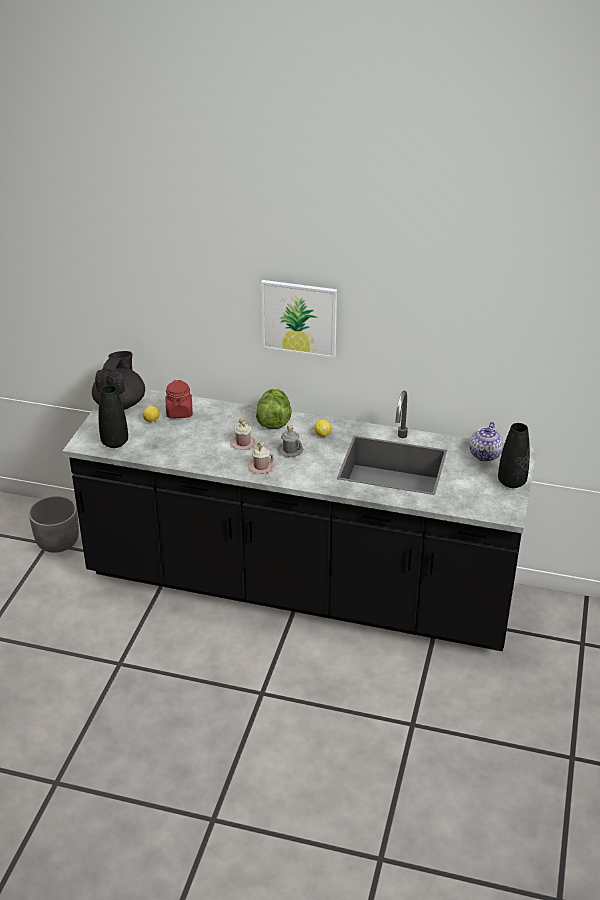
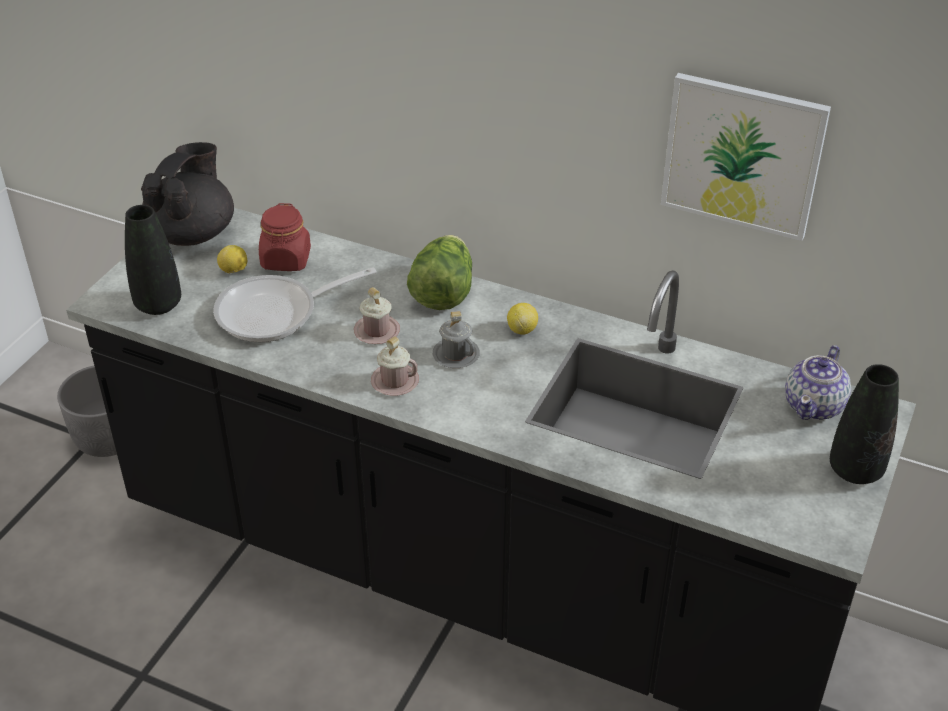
camera: 10 degrees right, 5 degrees up
picture [261,280,337,358] -> picture moved to [661,73,831,241]
none -> frying pan [213,268,376,342]

